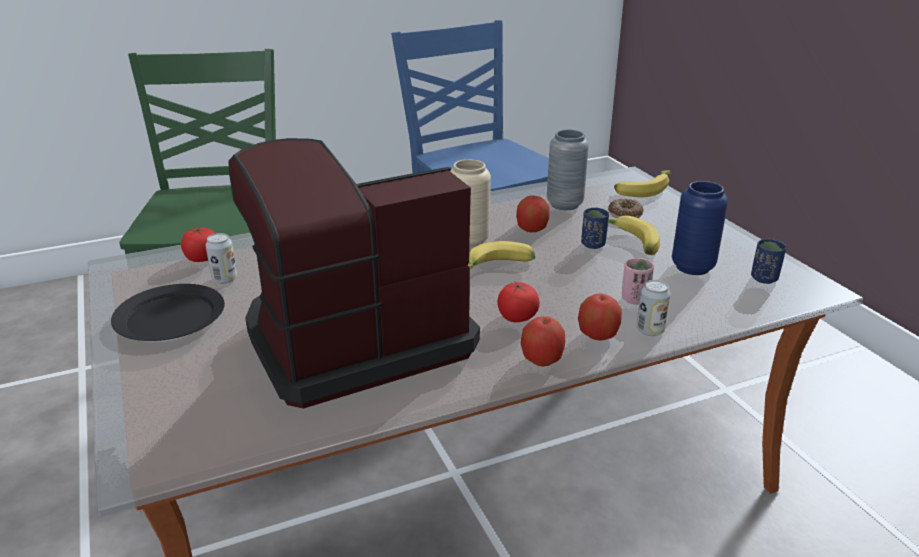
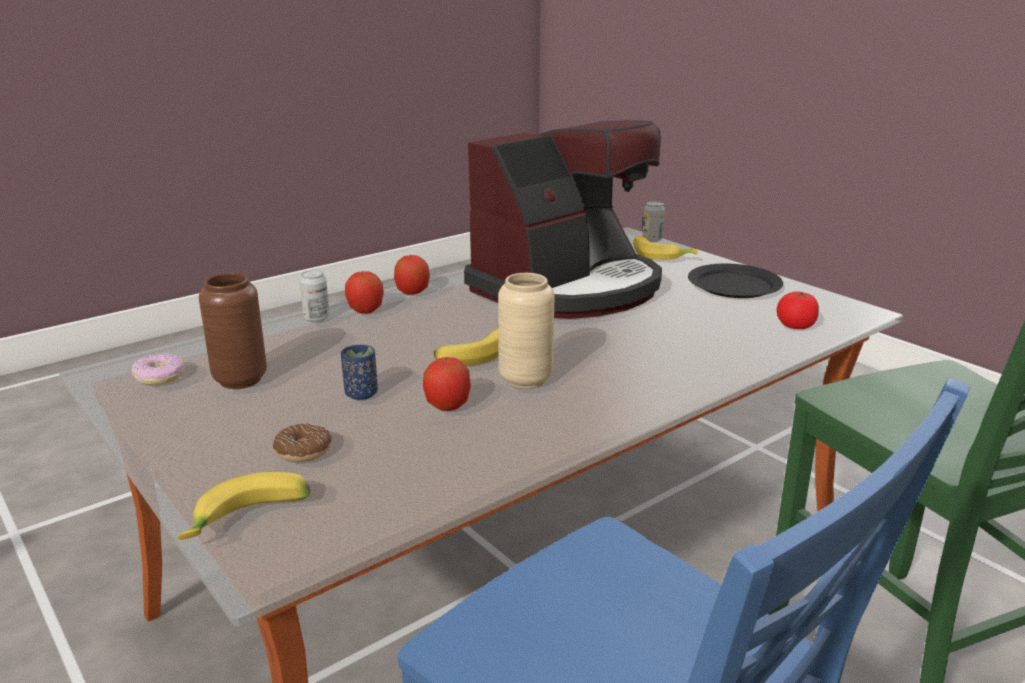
camera: 165 degrees right, 5 degrees down
can [206,233,237,284] -> can moved to [642,201,665,242]
tomato [497,282,540,322] -> none
grey vase [547,130,589,210] -> none
banana [608,215,660,255] -> banana moved to [633,236,698,260]
pink cup [622,258,654,305] -> none
blue vase [672,181,728,275] -> brown vase [199,273,267,389]
blue cup [751,239,786,284] -> donut [132,353,185,385]

